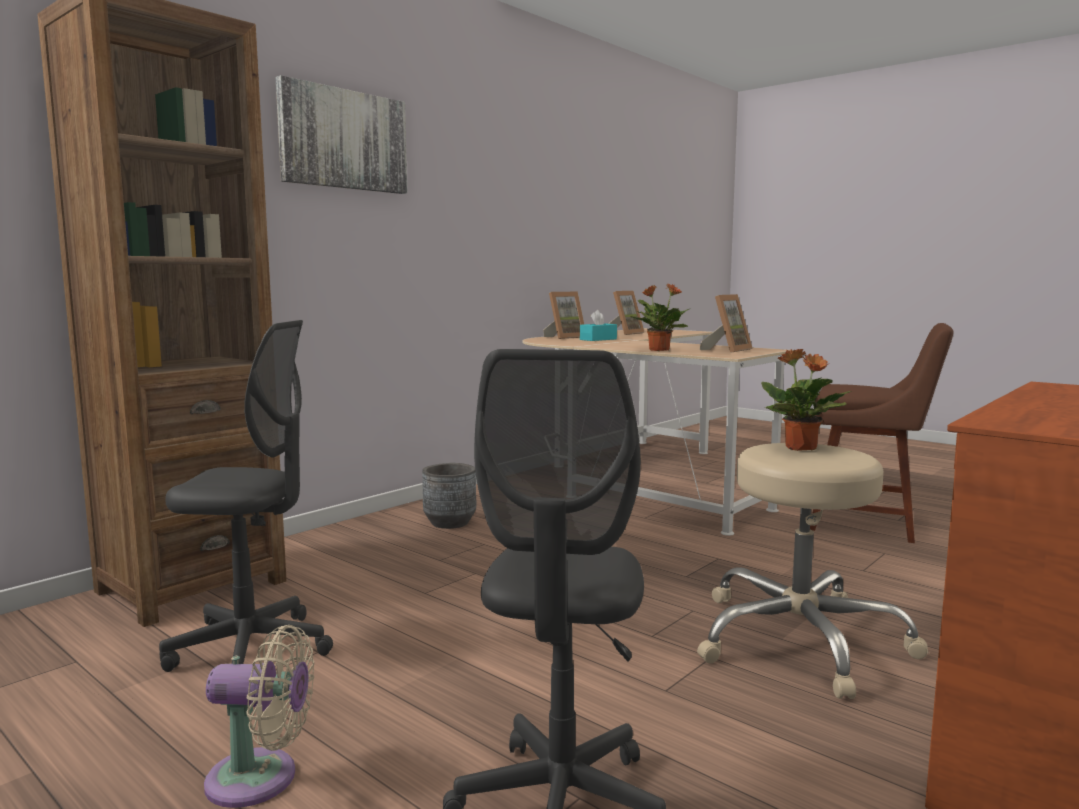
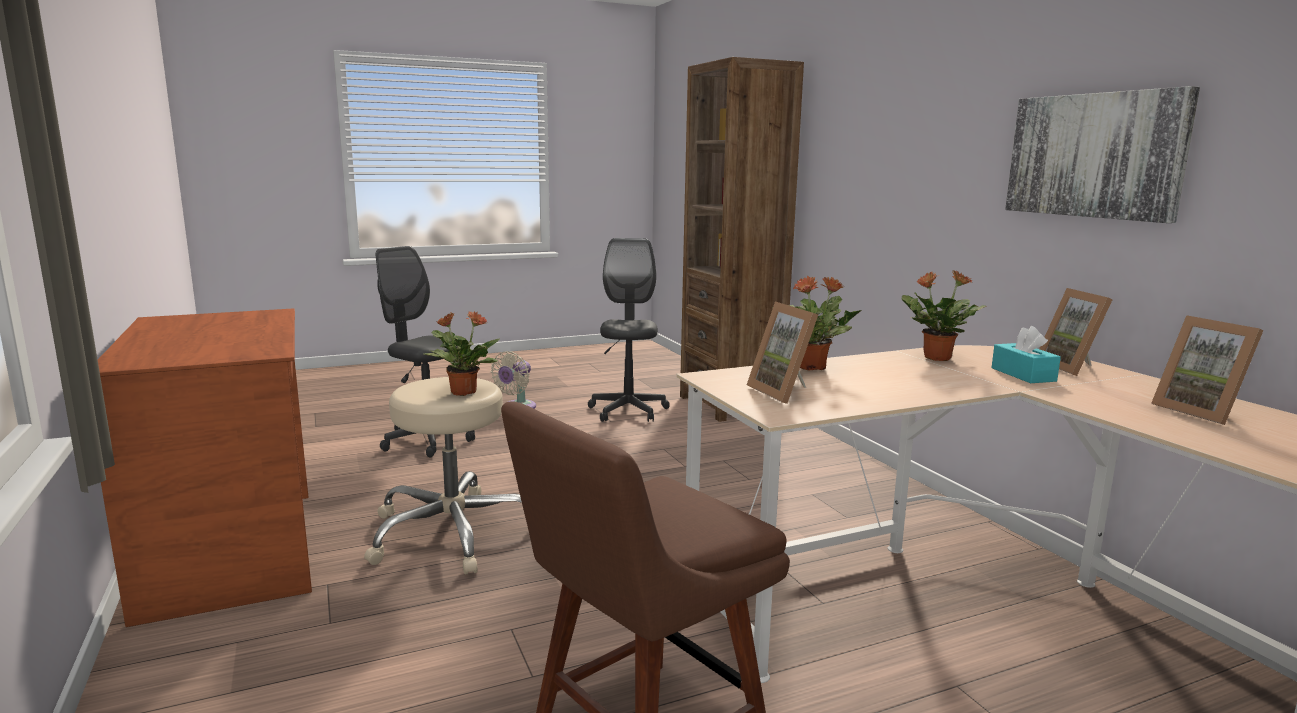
camera: 115 degrees right, 5 degrees up
grey office chair [159,320,333,672] -> grey office chair turned 150 degrees clockwise [588,238,670,422]
picture [275,75,407,194] -> picture moved to [1005,86,1200,223]
grey planter [422,463,476,529] -> none
none -> potted plant [902,270,987,361]

